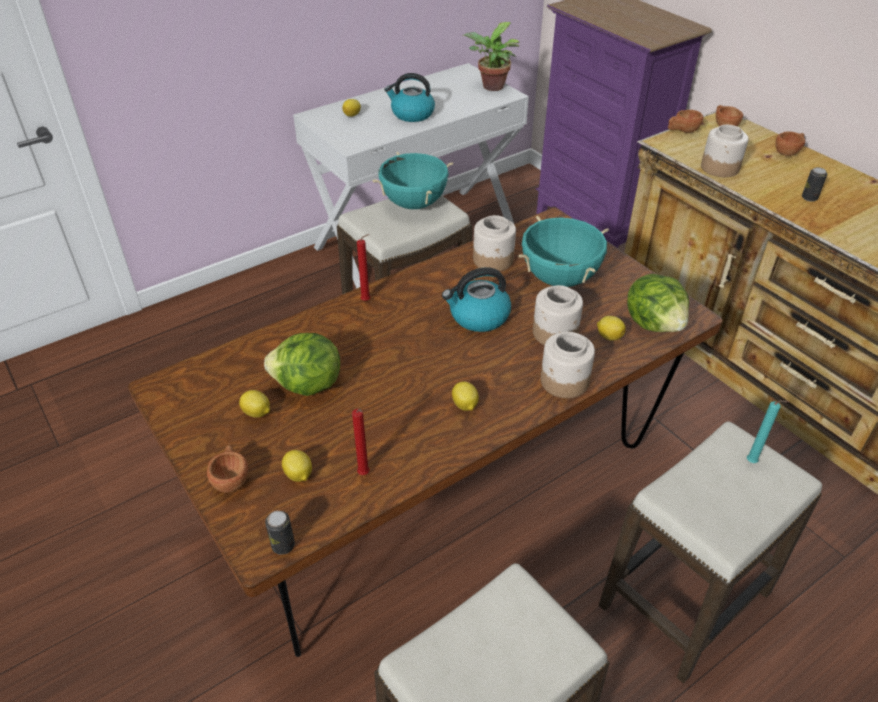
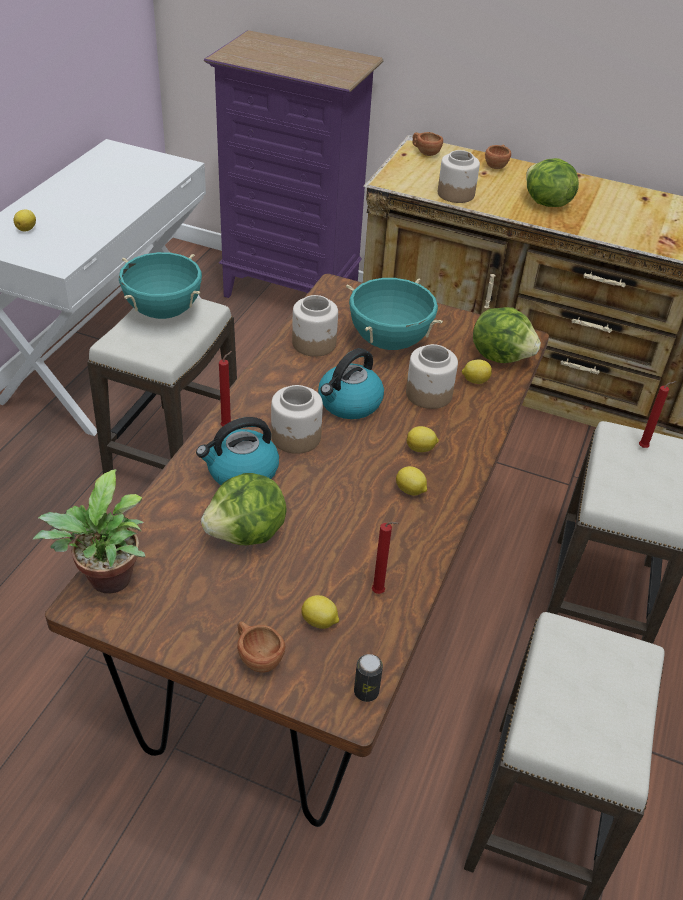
camera: 35 degrees left, 0 degrees up
lemon [239,390,270,418] -> lemon moved to [407,426,439,452]
kettle [384,73,435,122] -> kettle moved to [196,417,279,485]
potted plant [462,22,520,91] -> potted plant moved to [32,469,145,594]
jar [541,332,595,398] -> jar moved to [271,385,323,454]
brown cup [668,110,704,133] -> none
turquoise candle [747,400,789,463] -> red candle [639,381,677,448]
can [802,167,827,202] -> lettuce [526,158,579,207]

